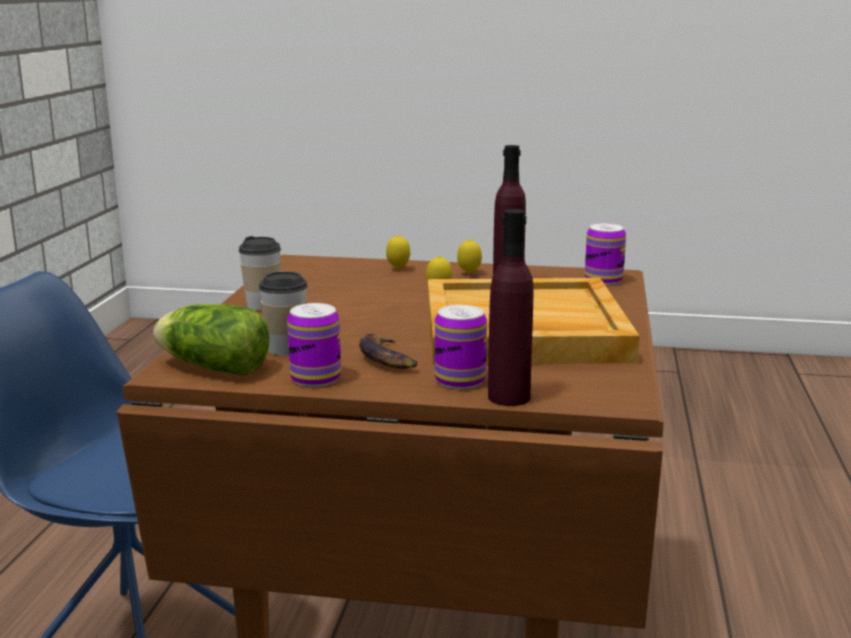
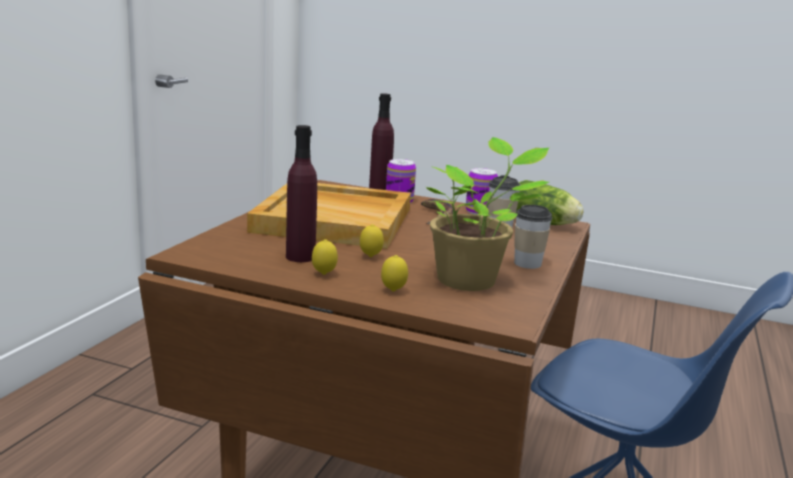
camera: 170 degrees left, 0 degrees up
can [585,223,626,285] -> none
none -> potted plant [426,137,549,291]

